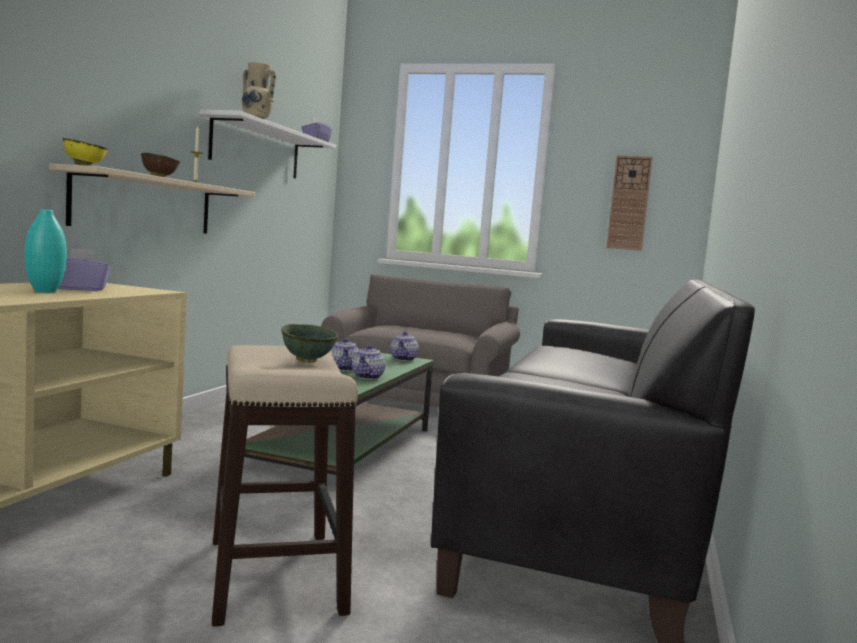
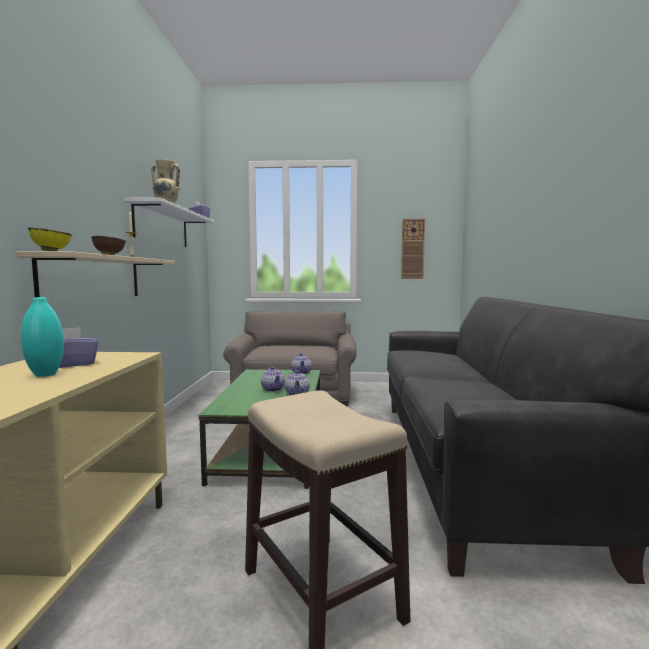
camera: 15 degrees left, 0 degrees up
green bowl [281,324,338,363] -> none

